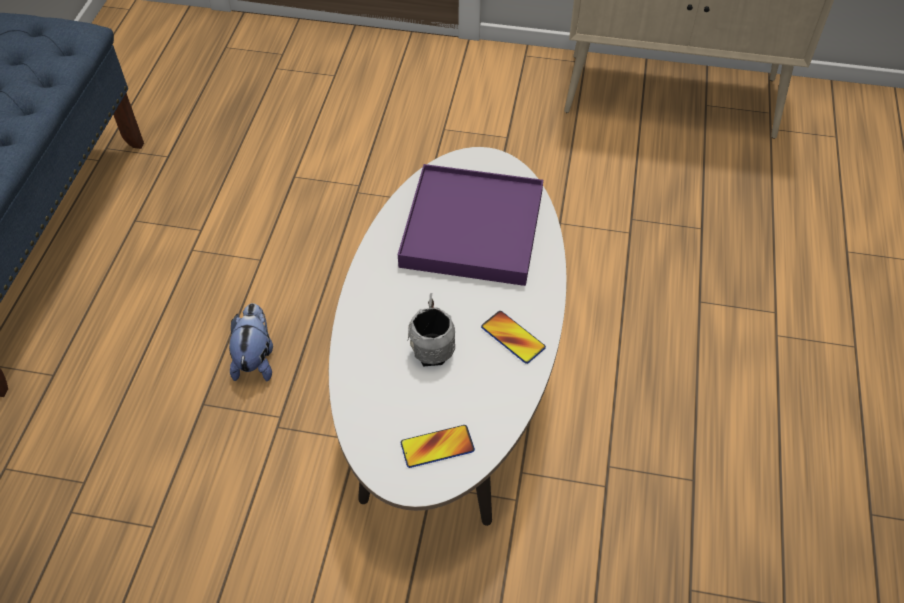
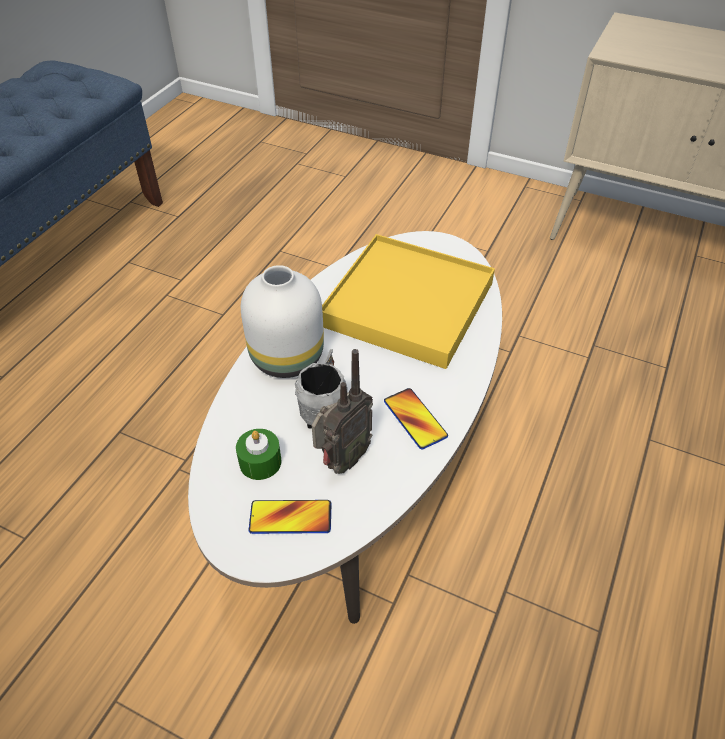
camera: 15 degrees right, 5 degrees down
plush toy [229,303,273,381] -> none
purple tray [398,164,543,286] -> yellow tray [322,234,495,369]
none -> green candle [236,429,282,480]
none -> white vase [241,265,324,378]
none -> radio [312,349,373,474]

